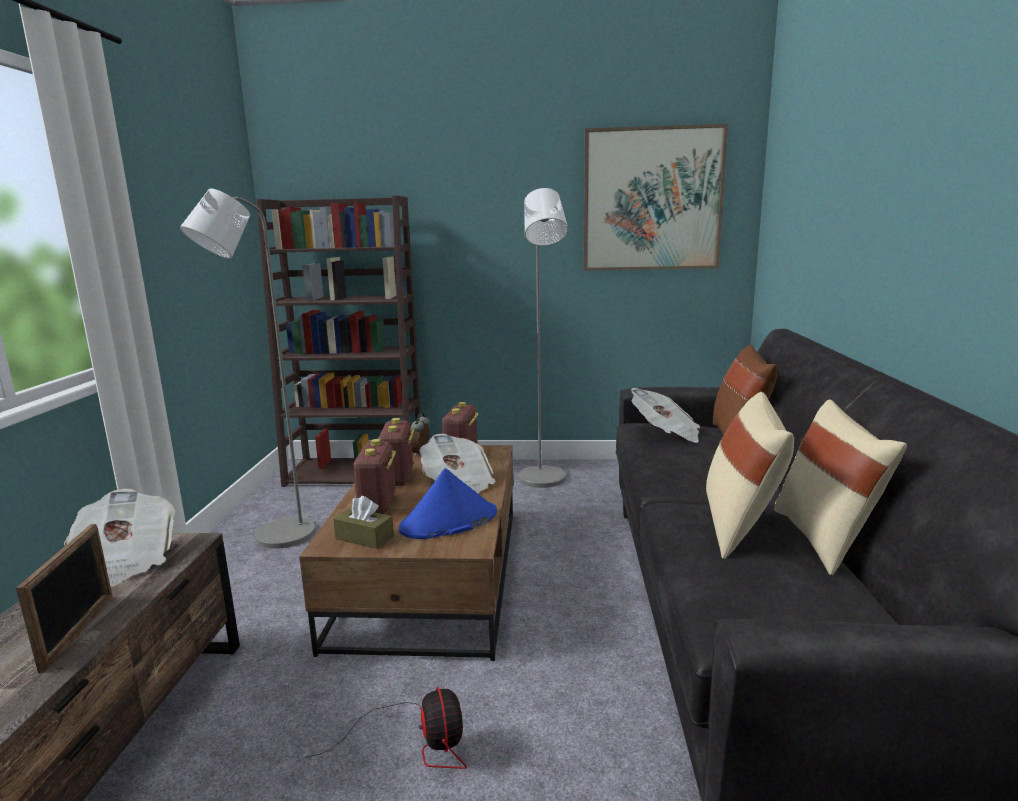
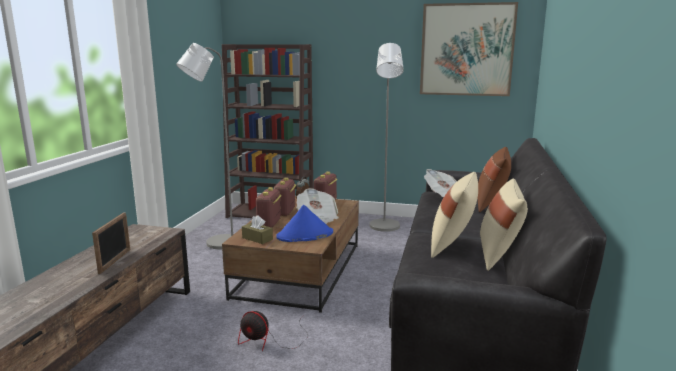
camera: 10 degrees right, 0 degrees up
newspaper [64,489,175,587] -> none
fan [305,687,467,769] -> fan turned 120 degrees clockwise [238,311,308,351]

